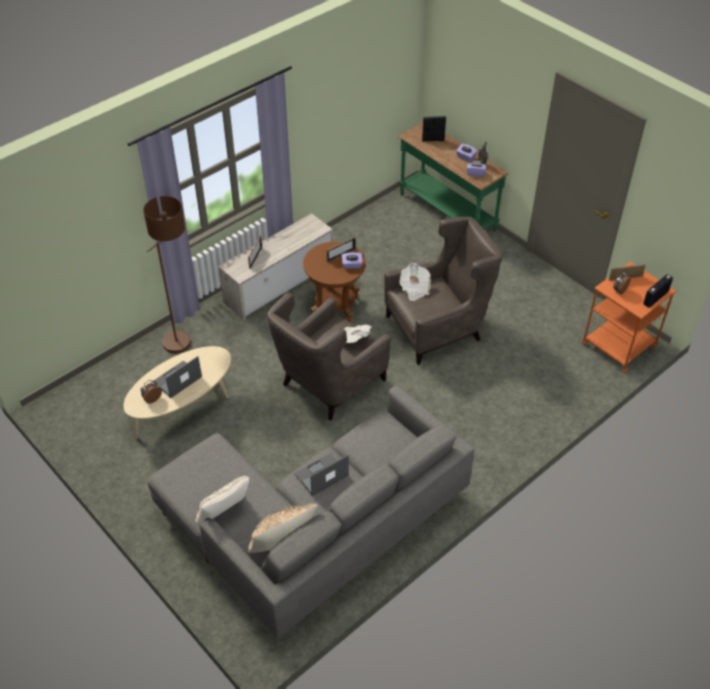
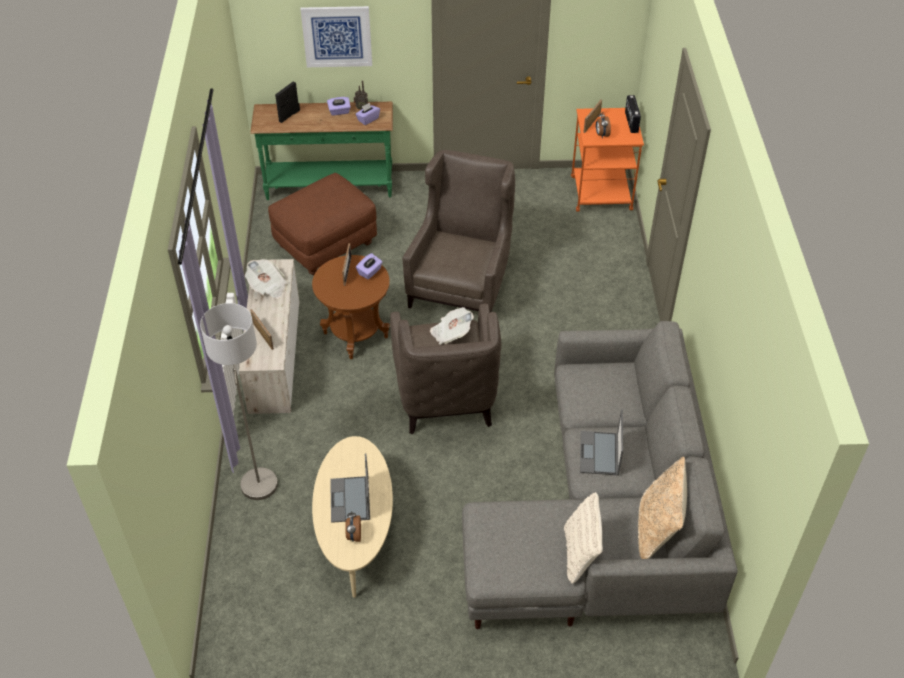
camera: 50 degrees left, 0 degrees up
brown floor lamp [143,196,191,353] -> grey floor lamp [200,303,278,500]
newspaper [399,263,431,301] -> newspaper moved to [245,259,288,299]
none -> brown ottoman [268,173,377,275]
none -> picture [300,6,372,67]

